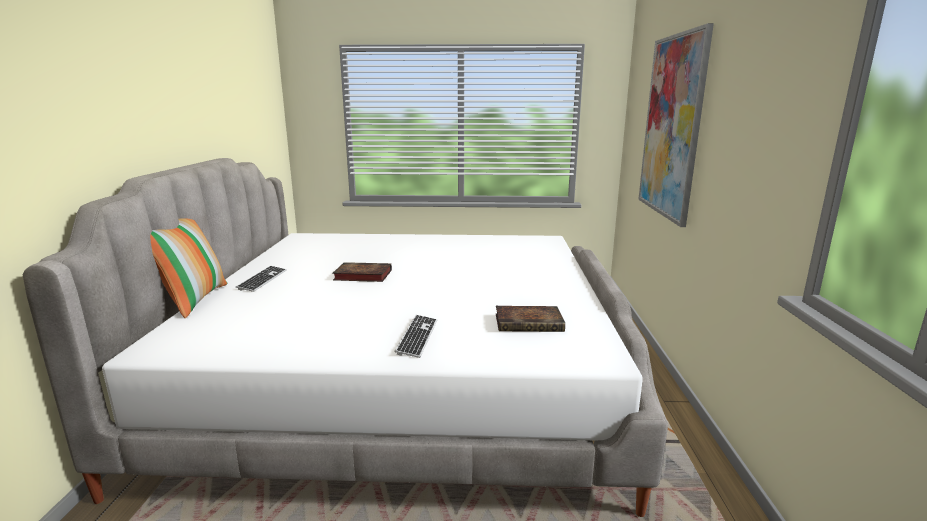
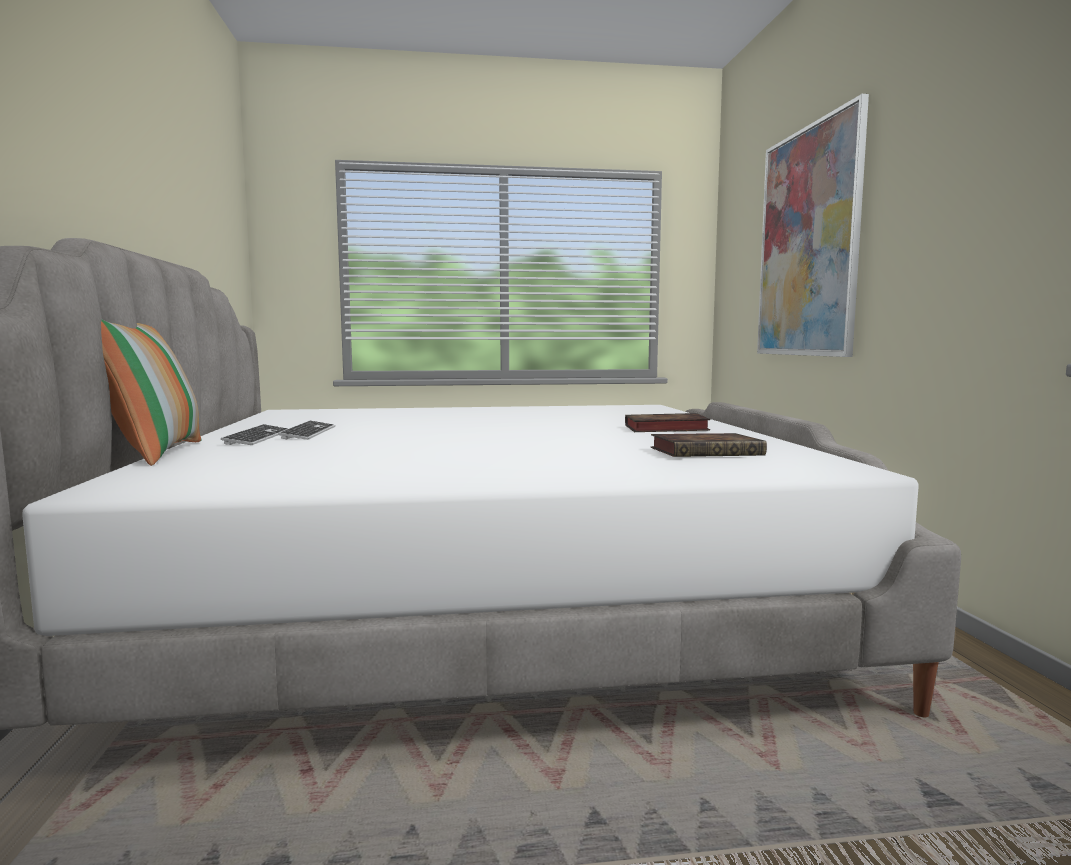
camera: 10 degrees left, 10 degrees down
book [332,262,392,282] -> book moved to [625,413,711,432]
keyboard [395,315,438,358] -> keyboard moved to [278,421,335,440]

